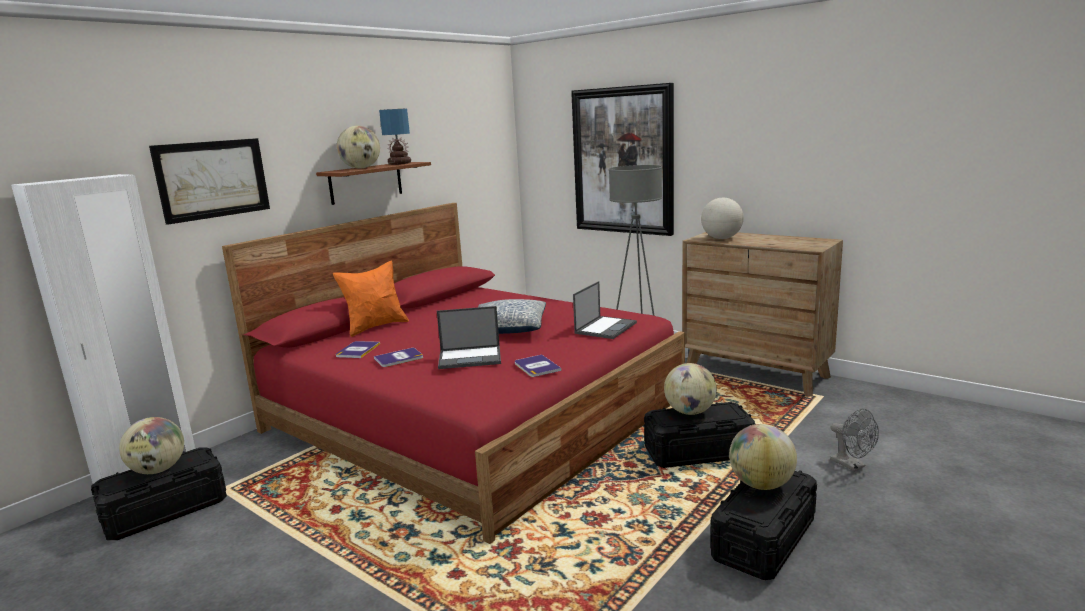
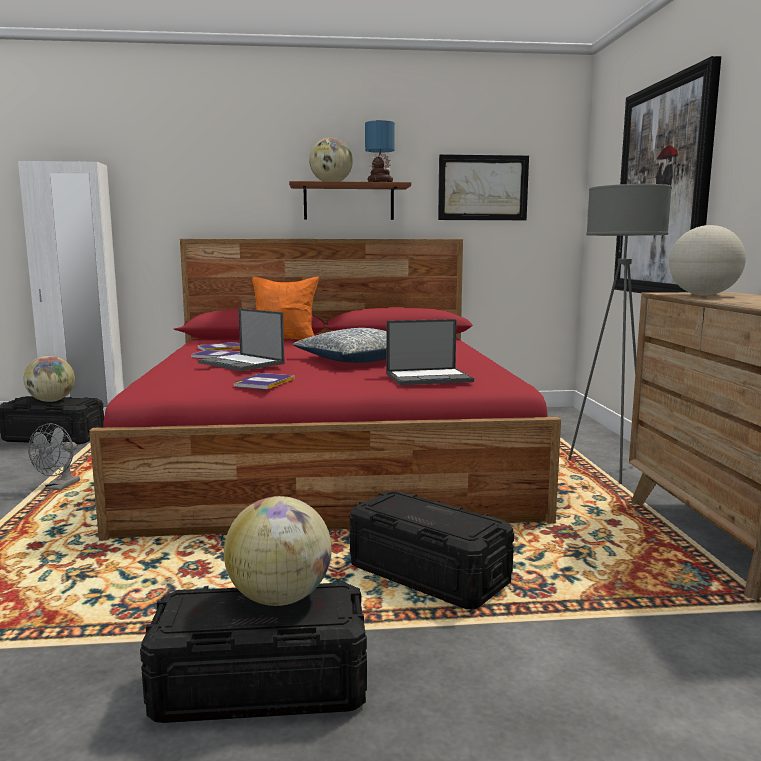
camera: 45 degrees right, 5 degrees down
picture [149,138,270,225] -> picture moved to [438,154,529,220]
globe [664,363,717,415] -> none
grey fan [830,409,879,471] -> grey fan moved to [28,423,80,490]

